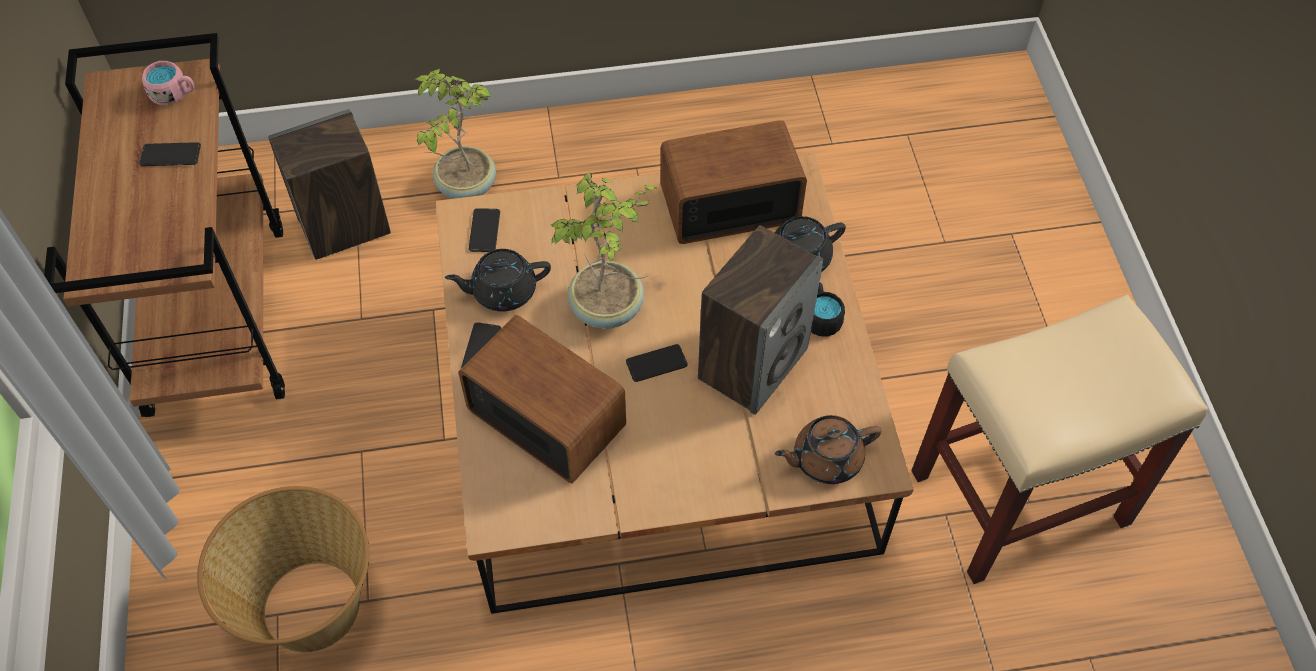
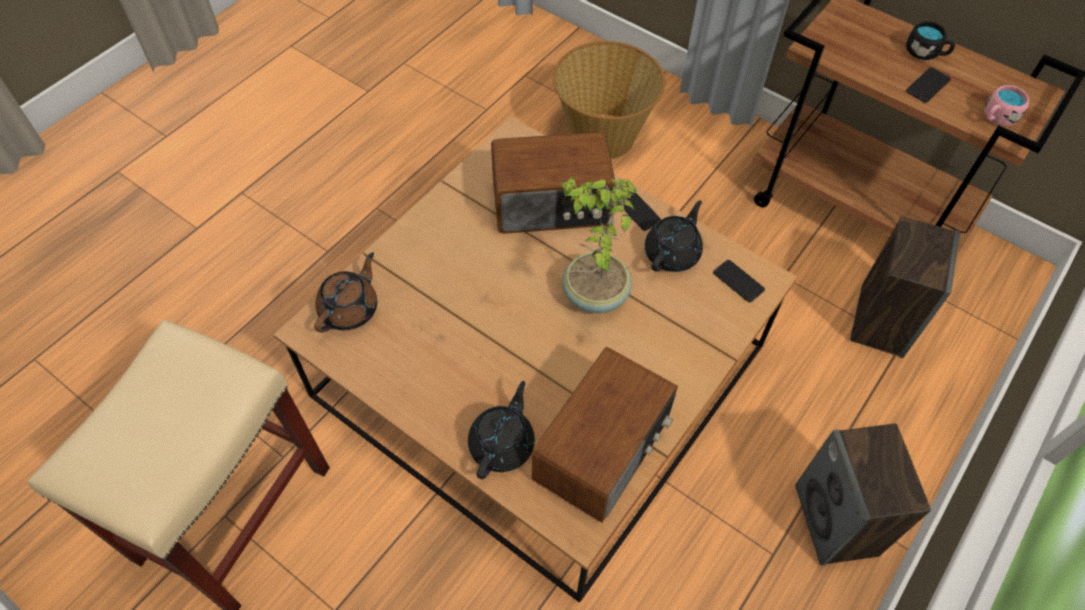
camera: 135 degrees right, 0 degrees up
potted plant [416,69,496,199] -> none
phone [626,344,688,382] -> none
speaker [698,225,823,415] -> speaker moved to [795,424,931,566]
black mug [811,282,845,337] -> black mug moved to [906,21,955,60]

